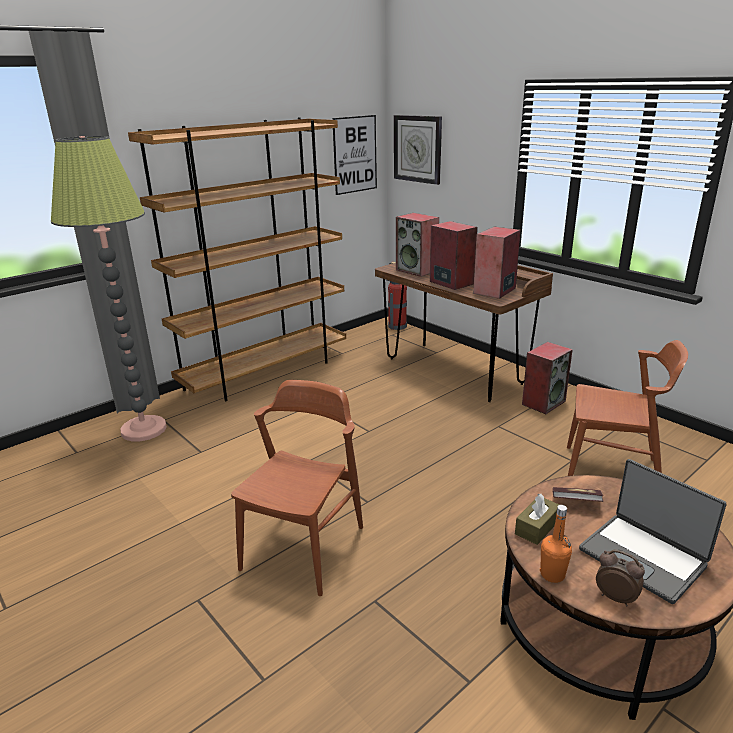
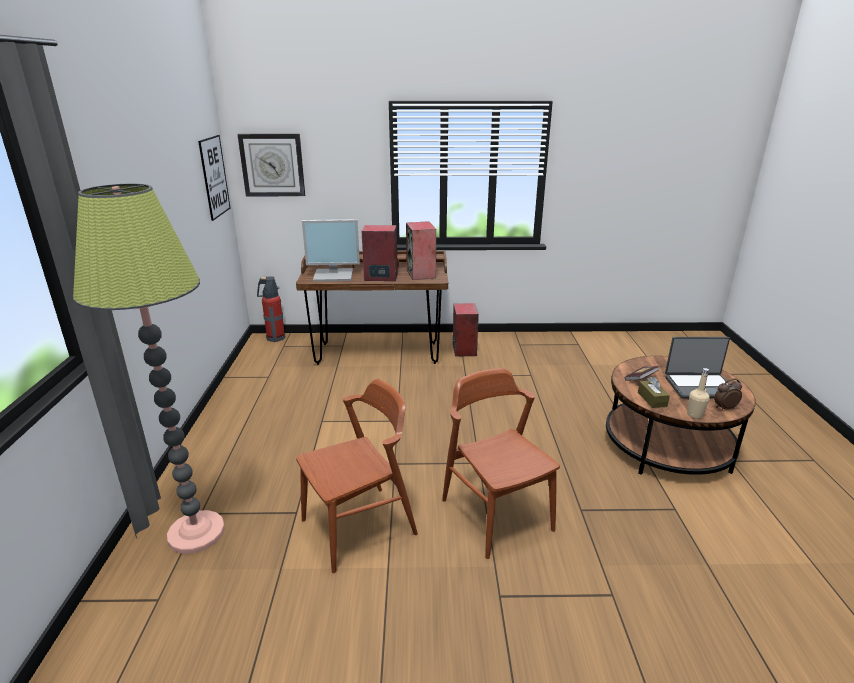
camera: 50 degrees left, 0 degrees up
brown bookcase [128,117,346,401] -> none
speaker [396,213,439,277] -> monitor [302,219,360,282]
orange bottle [540,505,572,583] -> beige bottle [687,368,710,419]
brown chair [567,340,688,476] -> brown chair moved to [296,379,418,573]

